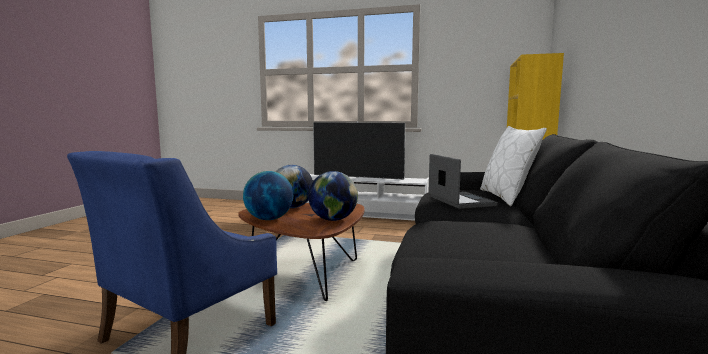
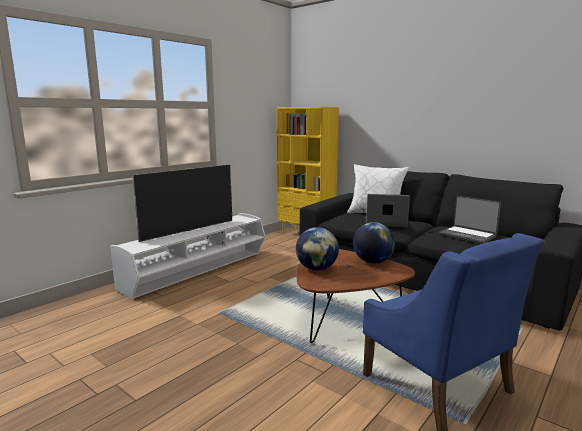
camera: 65 degrees left, 5 degrees up
globe [243,171,293,220] -> none
none -> laptop [439,196,501,244]

